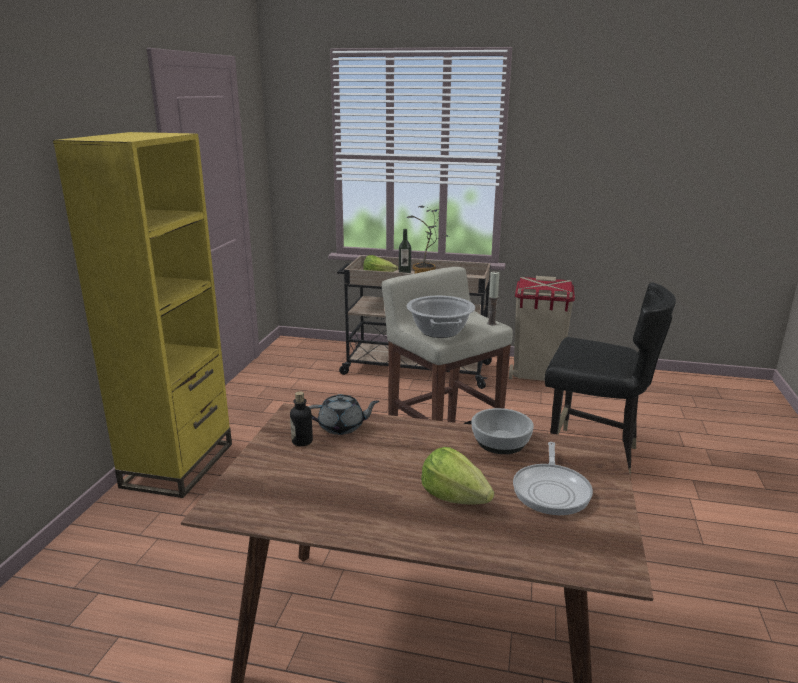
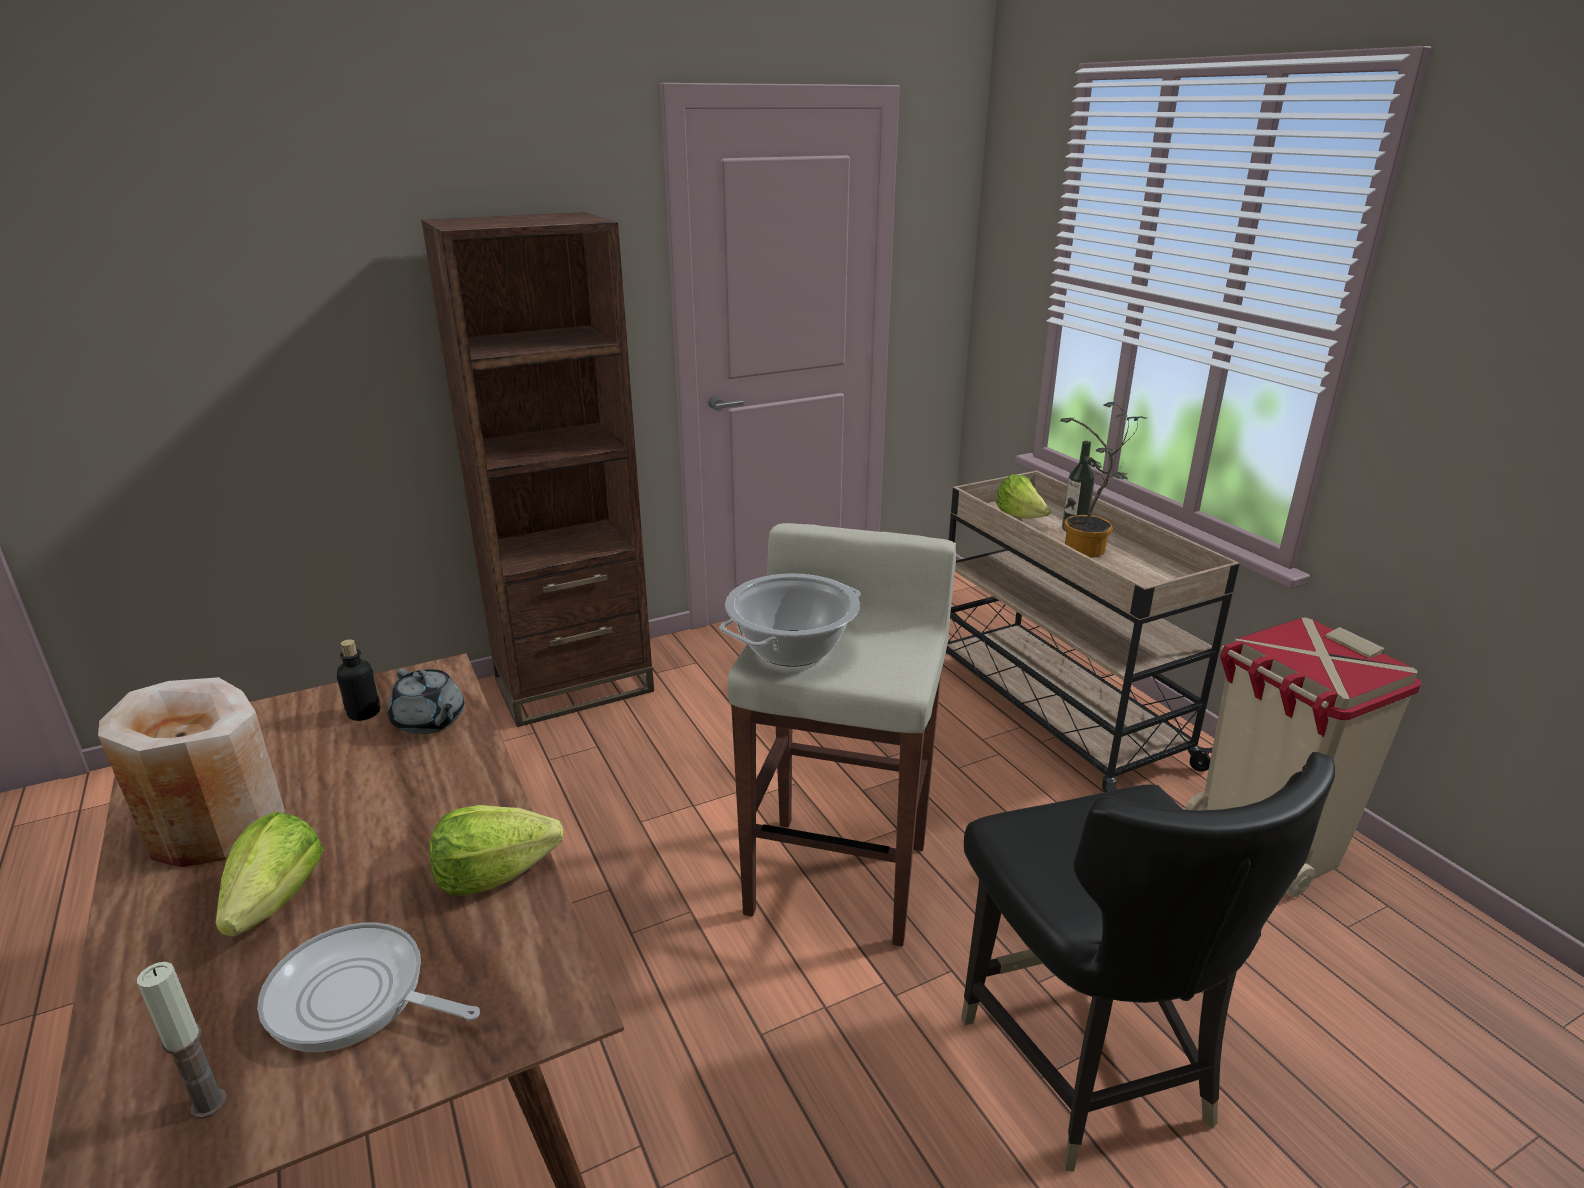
camera: 50 degrees right, 5 degrees up
yellow bookcase [53,132,232,498] -> brown bookcase [421,212,654,727]
bowl [471,408,534,454] -> lettuce [430,805,564,896]
candle [487,272,499,325] -> candle moved to [137,962,227,1119]
frying pan [513,442,593,515] -> frying pan turned 45 degrees clockwise [257,923,480,1052]
none -> beige vase [98,677,285,867]

